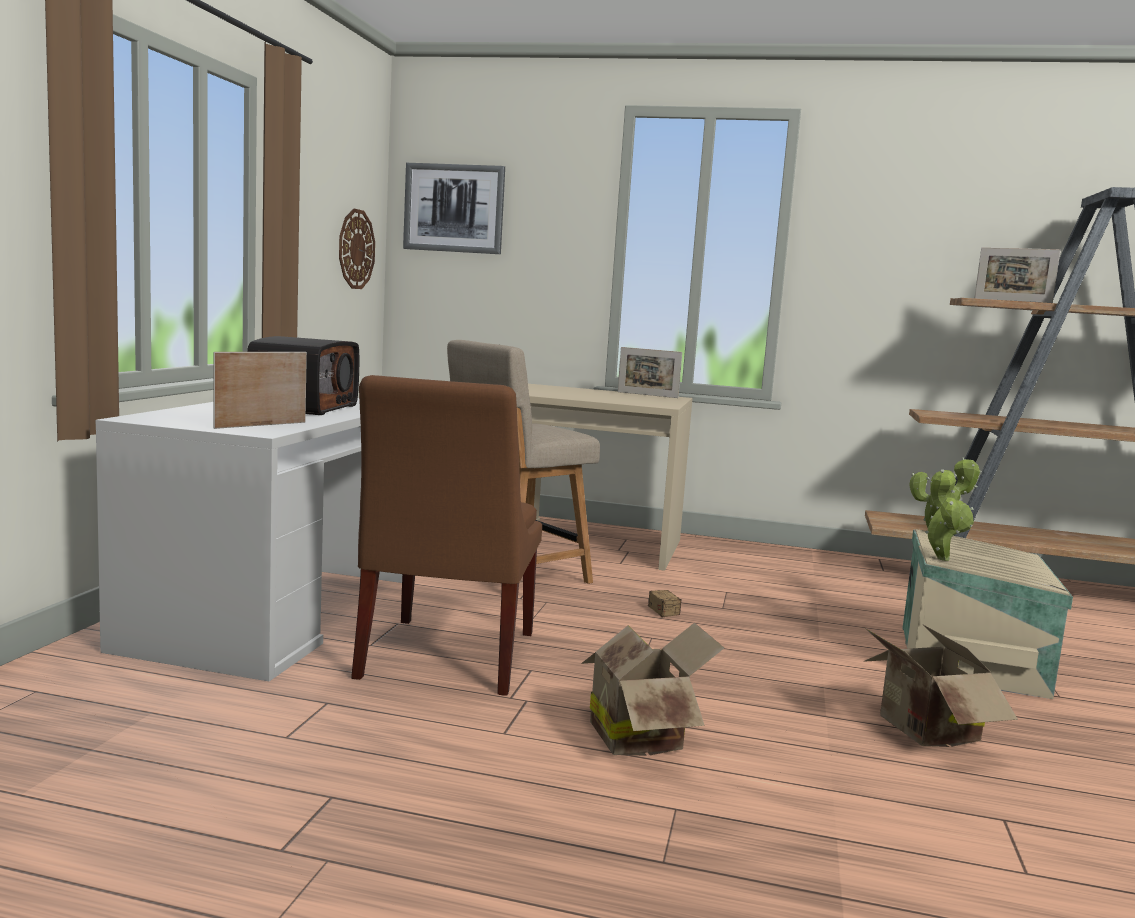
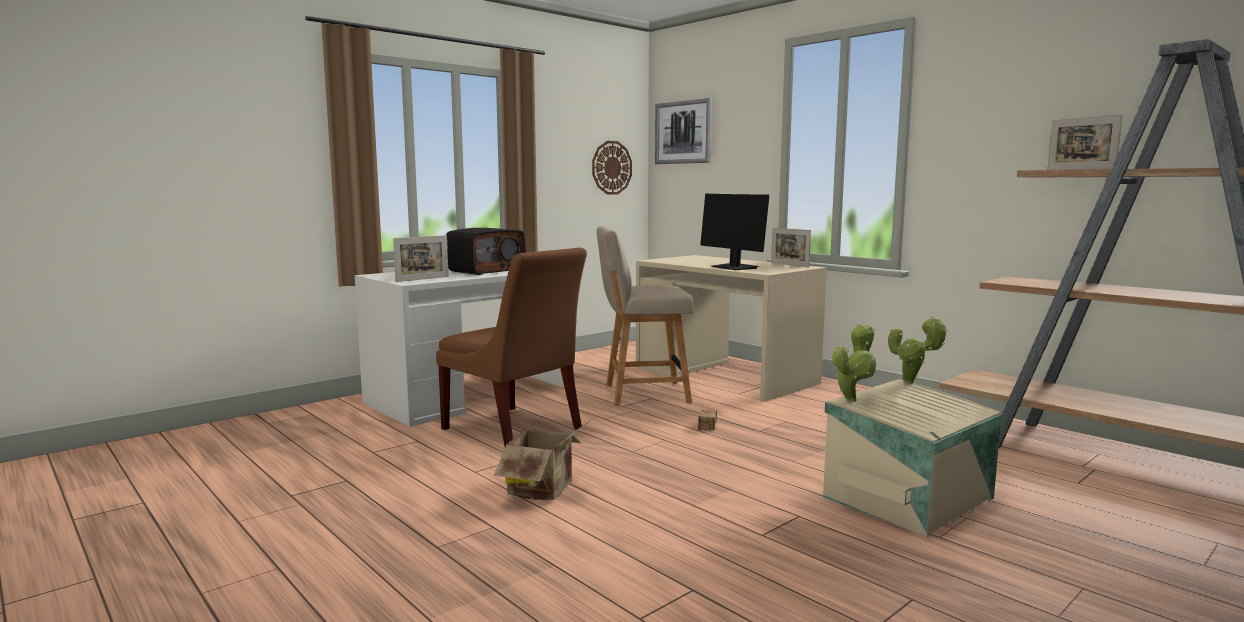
camera: 35 degrees right, 0 degrees up
picture frame [213,352,307,429] -> picture frame turned 150 degrees clockwise [393,235,449,282]
brown chair [351,375,542,696] -> brown chair turned 90 degrees counterclockwise [436,248,587,447]
cardboard box [863,625,1018,747] -> none
none -> monitor [700,194,769,270]

